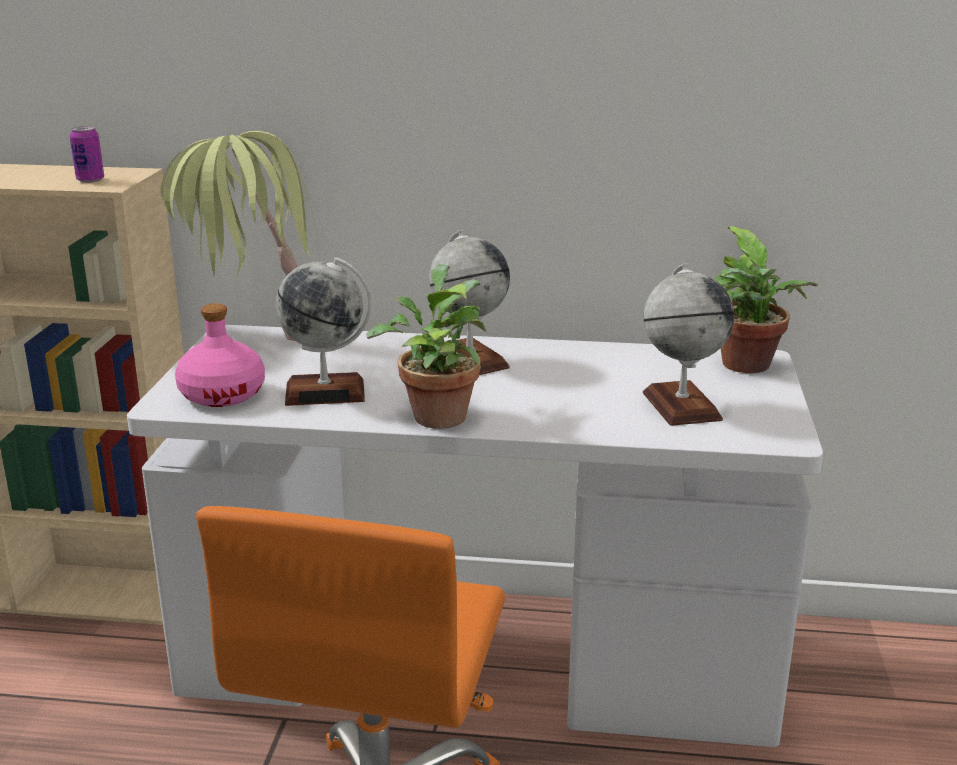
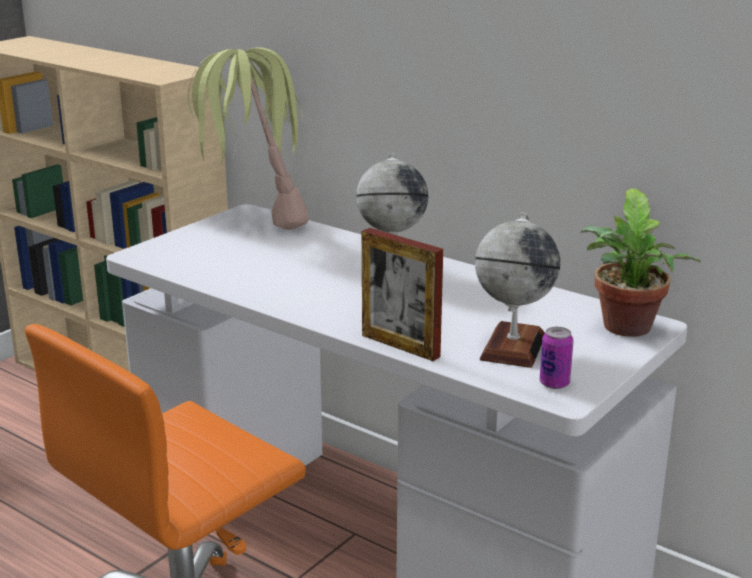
camera: 30 degrees right, 0 degrees up
can [70,126,104,183] -> can moved to [540,327,573,389]
pink bottle [175,303,265,407] -> none
globe [276,257,371,406] -> none
potted plant [366,264,486,429] -> none
none -> picture frame [362,228,443,361]

